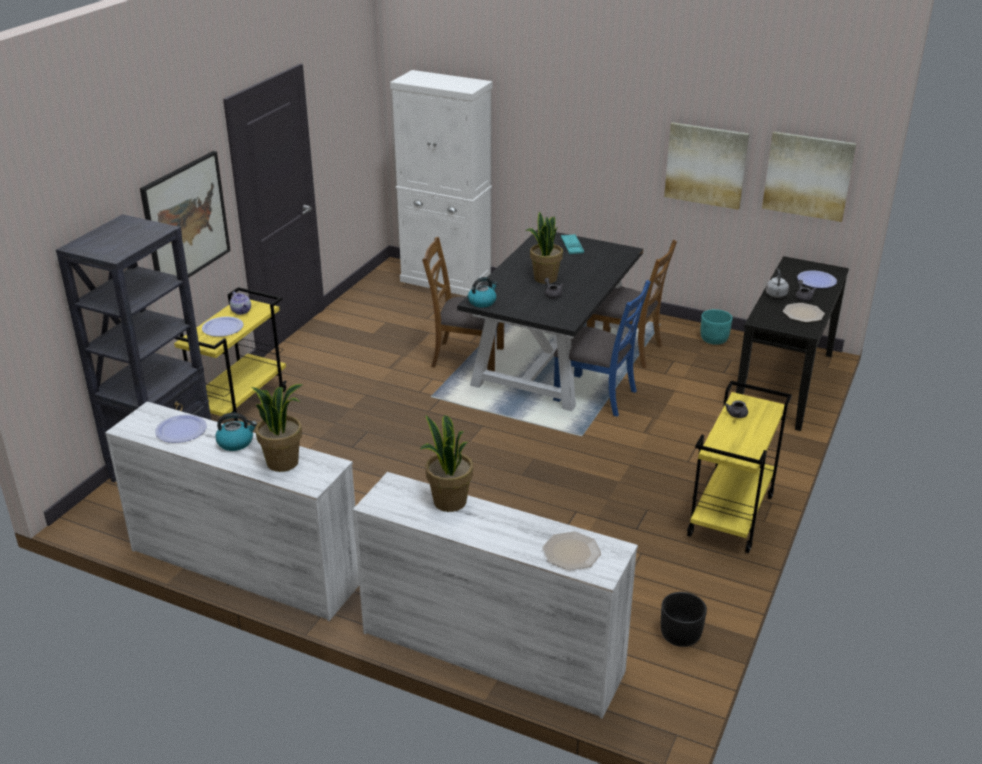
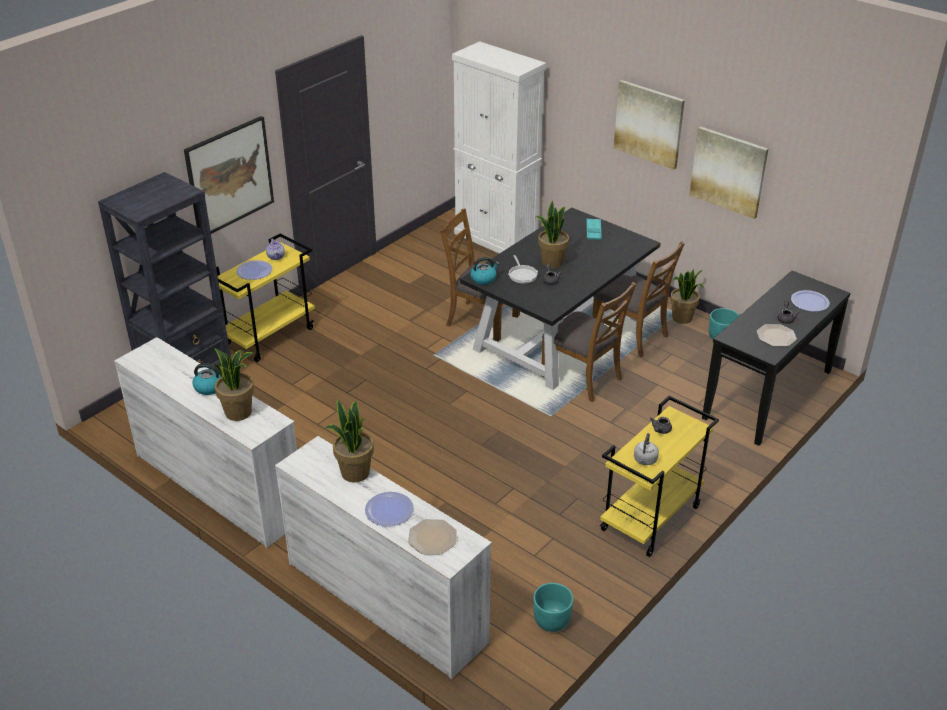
camera: 15 degrees right, 5 degrees up
plate [155,414,207,443] -> plate moved to [365,492,414,527]
blue chair [553,280,651,417] -> brown chair [542,282,636,402]
black planter [661,592,707,647] -> turquoise planter [533,583,573,632]
picture [762,131,856,222] -> picture moved to [614,80,685,170]
grey kettle [766,269,789,298] -> grey kettle moved to [634,433,659,465]
none -> frying pan [508,255,538,284]
none -> potted plant [670,269,703,324]

